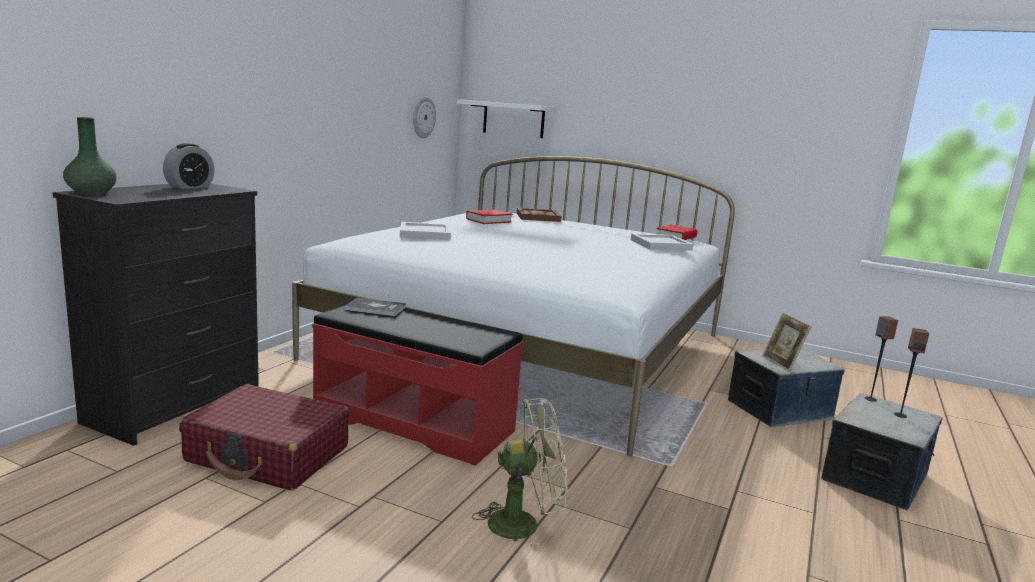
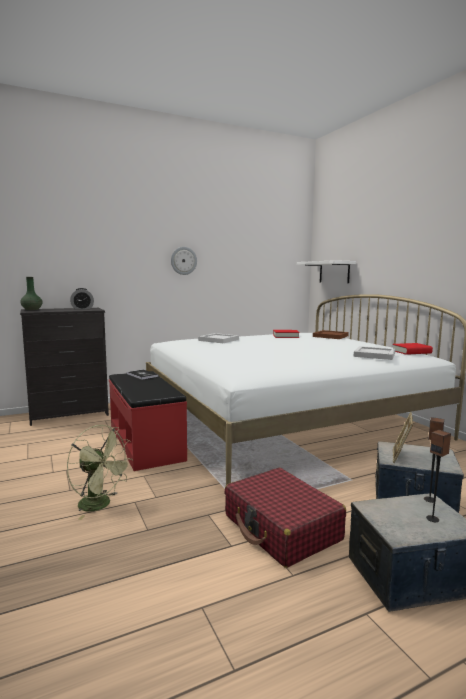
camera: 40 degrees right, 5 degrees down
red suitcase [179,384,349,490] -> red suitcase moved to [224,468,346,568]
wall clock [413,97,436,138] -> wall clock moved to [171,247,197,275]

